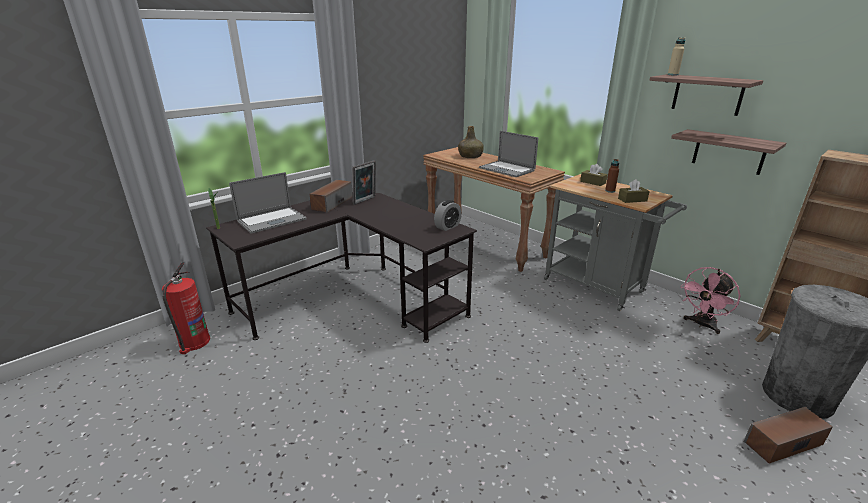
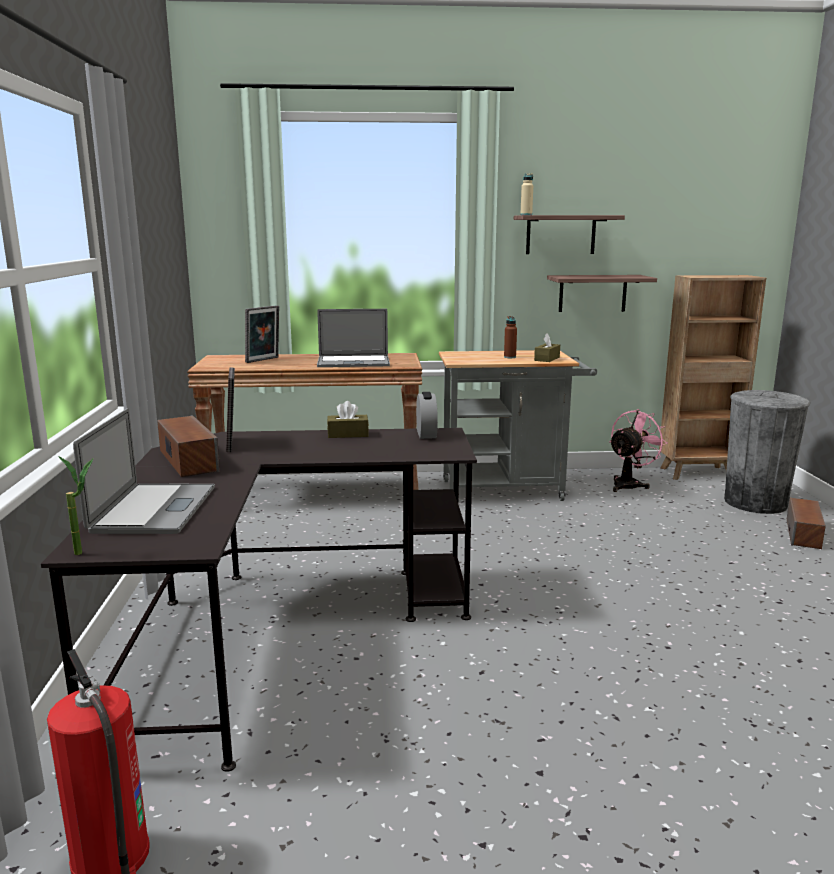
camera: 50 degrees left, 10 degrees down
green bottle [458,126,484,158] -> picture frame [245,305,279,363]
brown tissue box [580,164,608,186] -> brown tissue box moved to [327,401,369,438]
pink fan [680,267,741,334] -> pink fan turned 135 degrees counterclockwise [609,409,668,492]

